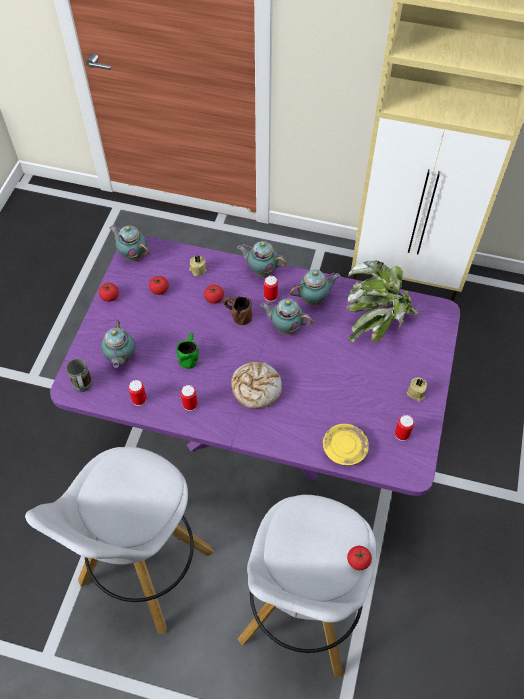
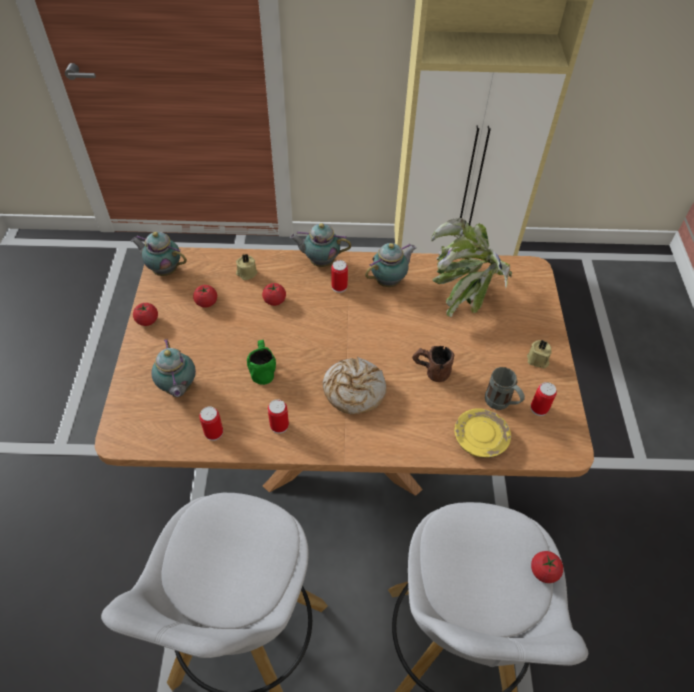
camera: 15 degrees left, 5 degrees down
purple dining table [50,235,460,496] -> brown dining table [95,247,594,496]
grey mug [66,358,93,392] -> grey mug moved to [485,367,525,410]
brown mug [223,296,253,325] -> brown mug moved to [412,346,454,382]
teapot [260,299,313,335] -> none

